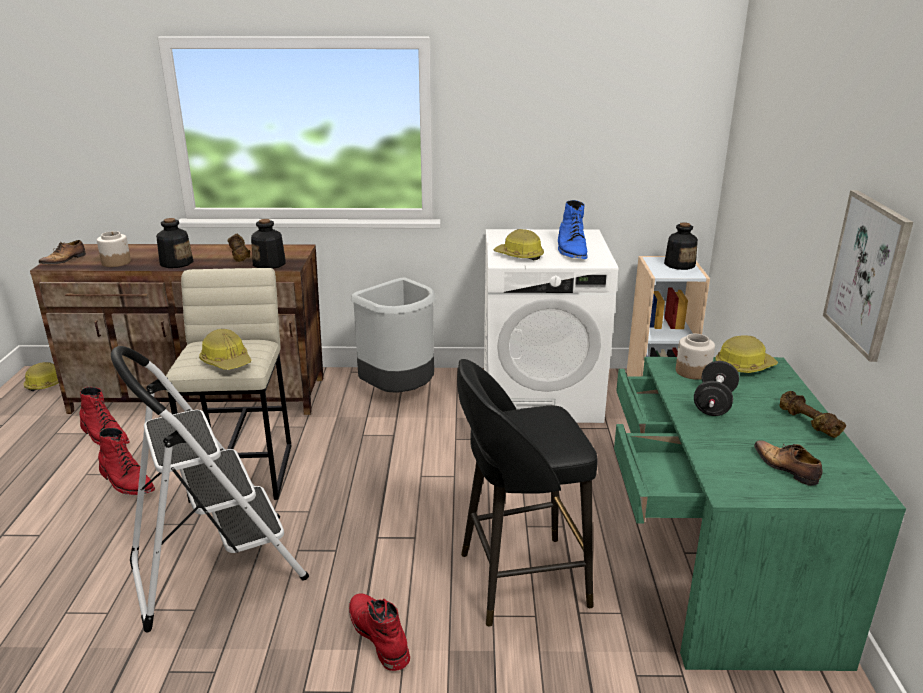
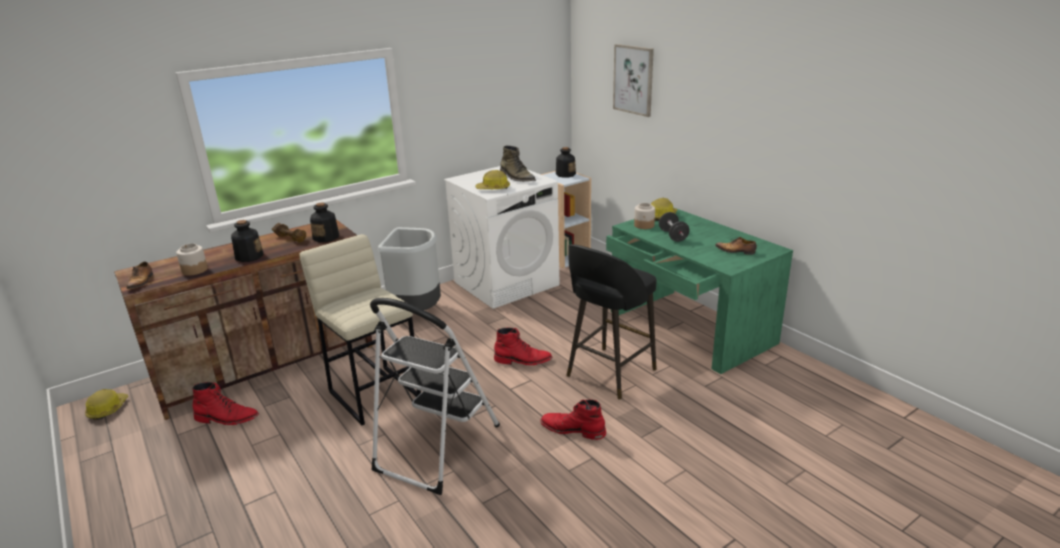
camera: 35 degrees left, 0 degrees up
red boot [98,428,155,495] -> red boot moved to [494,327,552,365]
hard hat [199,329,252,370] -> none
blue boot [558,200,587,259] -> green boot [500,145,536,182]
brown dumbbell [780,391,846,438] -> none
picture [823,190,913,362] -> picture moved to [613,44,654,117]

